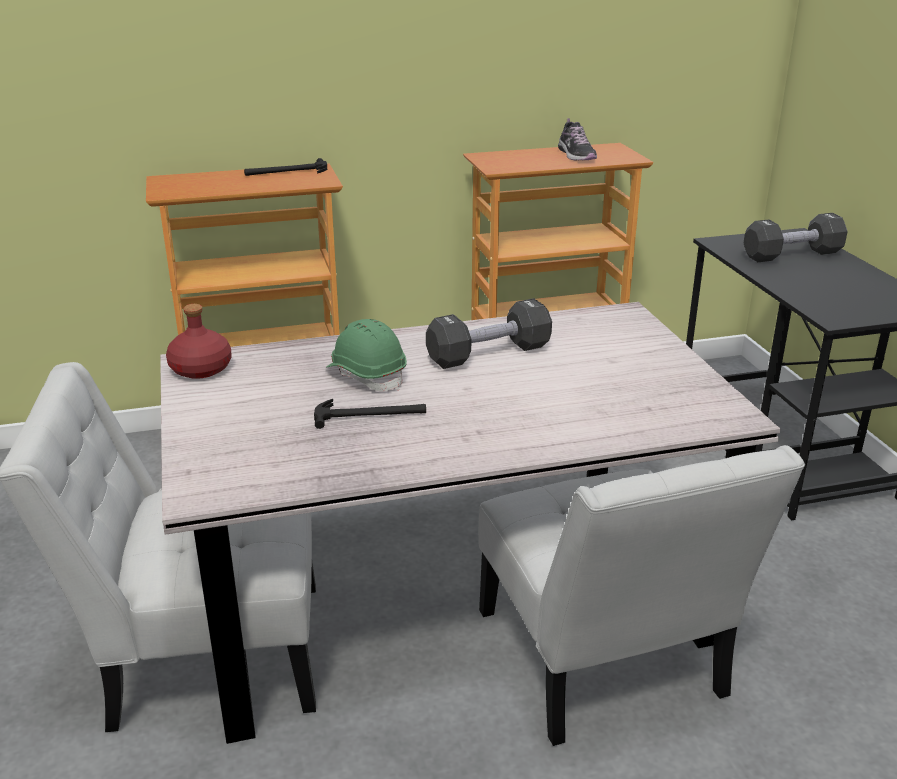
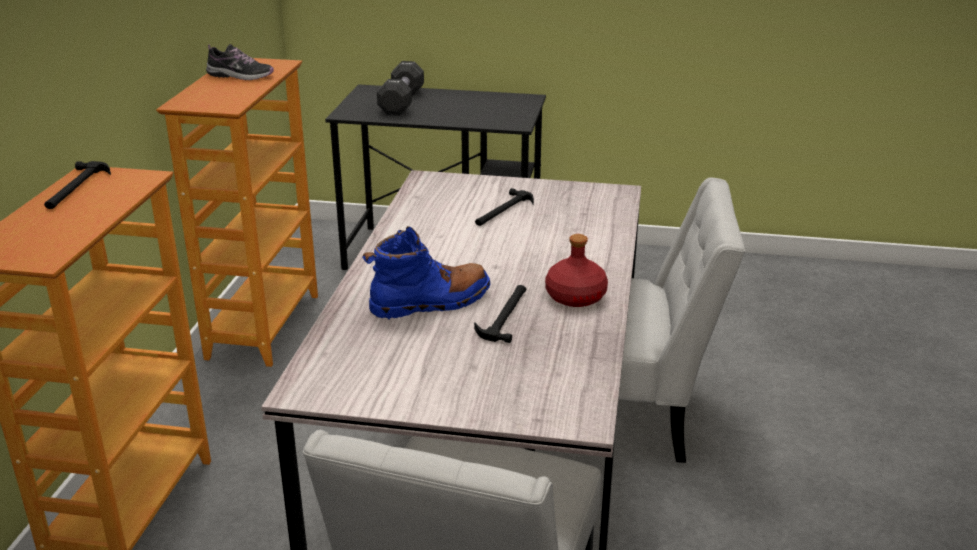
camera: 65 degrees left, 0 degrees up
red bottle [166,304,232,379] -> red bottle moved to [545,234,608,307]
green hard hat [326,319,407,391] -> blue boot [362,226,490,320]
black dumbbell [426,298,552,369] -> none
none -> hammer [475,188,534,226]

